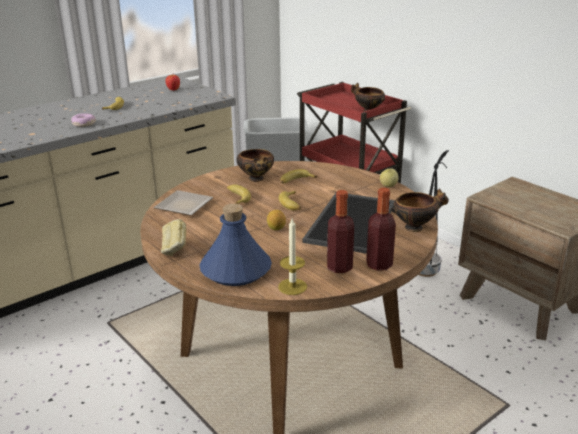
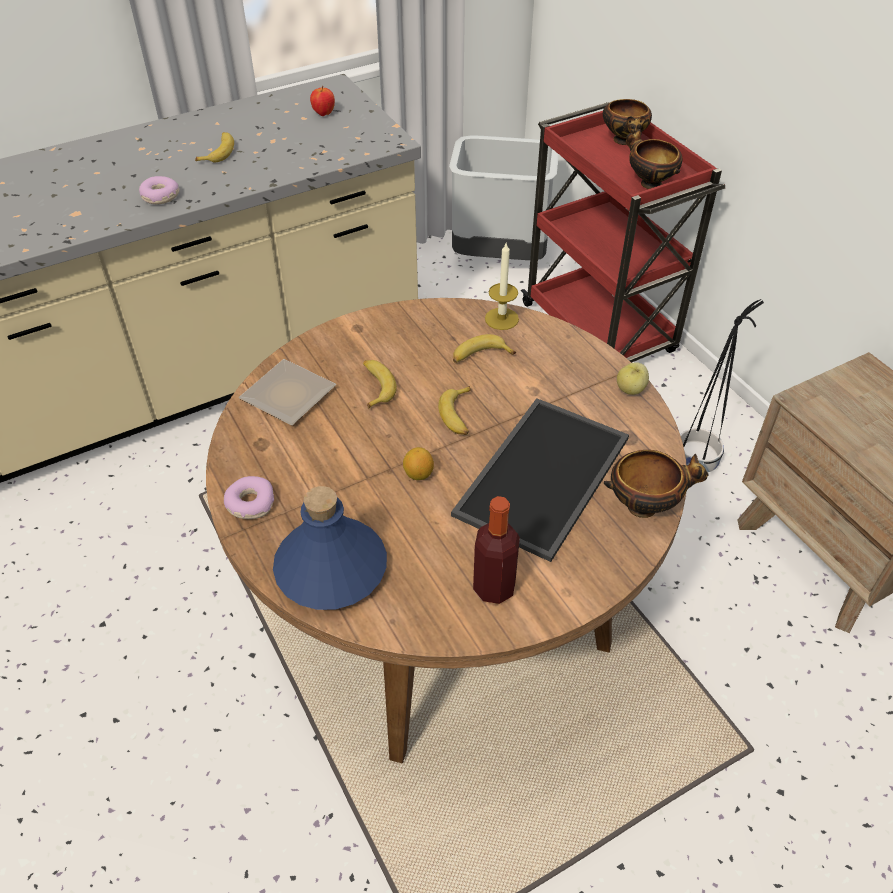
camera: 10 degrees right, 20 degrees up
bread [161,219,186,256] -> donut [224,476,274,519]
bowl [236,149,274,182] -> bowl moved to [603,99,652,145]
candle [278,219,307,295] -> candle moved to [485,243,519,330]
bottle [366,188,396,271] -> none

